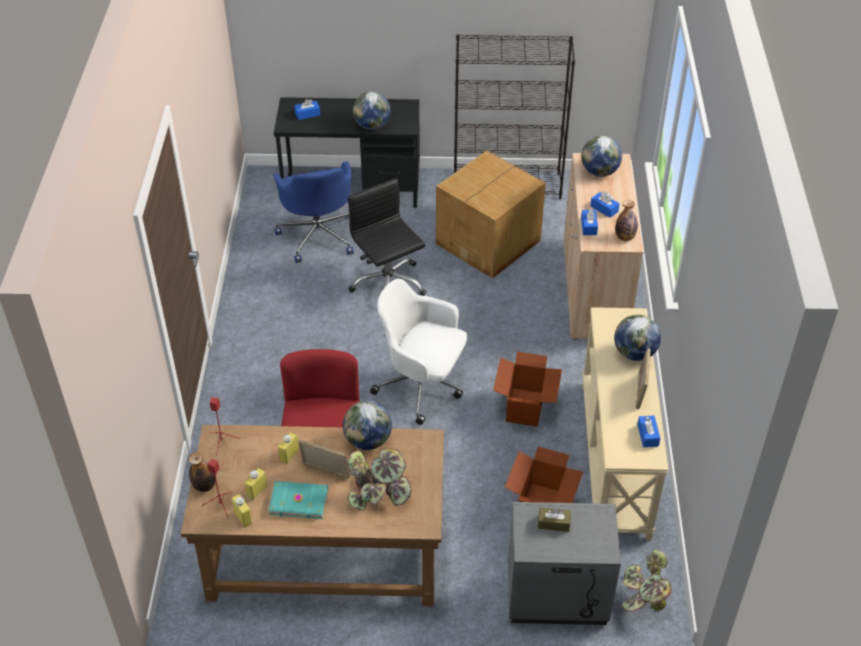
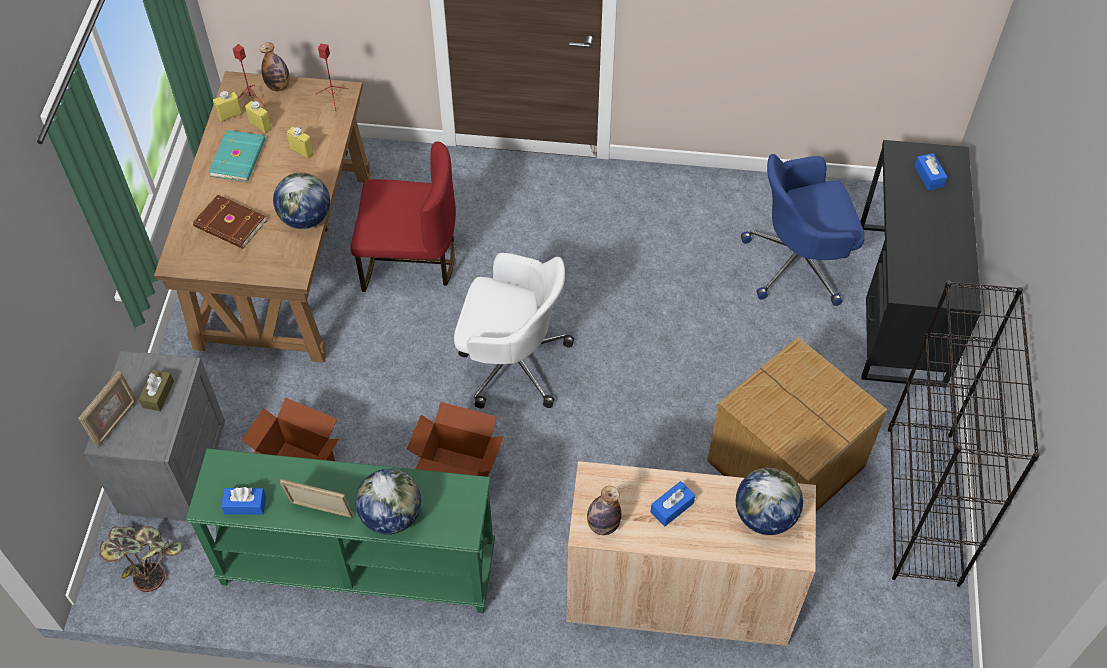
camera: 95 degrees right, 10 degrees up
picture frame [298,439,351,478] -> picture frame moved to [78,371,137,447]
potted plant [347,448,412,511] -> brown book [193,195,266,249]
black office chair [348,178,426,296] -> none
globe [353,91,391,130] -> none
white office chair [370,279,467,425] -> white office chair turned 75 degrees clockwise [454,253,574,408]
blue tissue box [581,208,598,235] -> none
beige console table [582,307,669,541] -> green console table [186,448,495,613]

